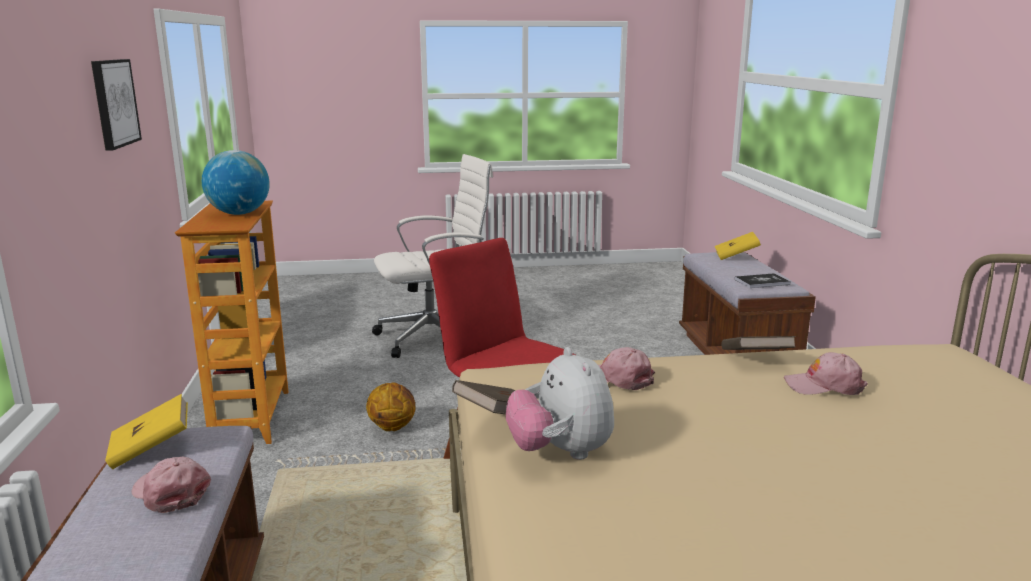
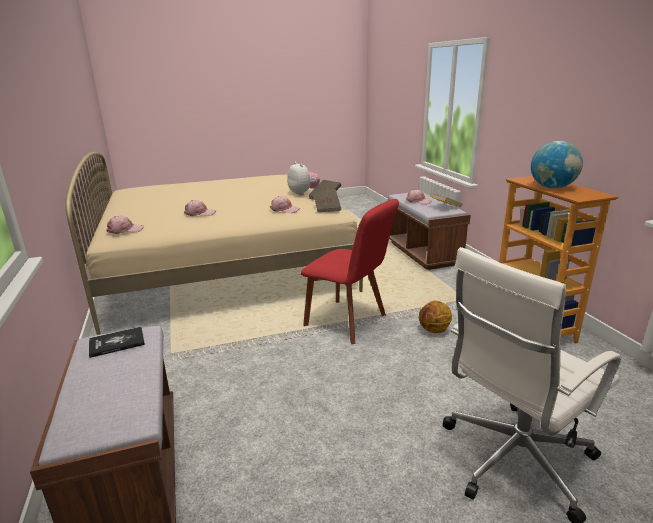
camera: 170 degrees right, 5 degrees up
picture [91,59,142,151] -> none
yellow book [714,232,761,260] -> none
brown book [721,336,796,350] -> brown book moved to [313,189,341,212]
none -> pink cap [106,216,144,234]

